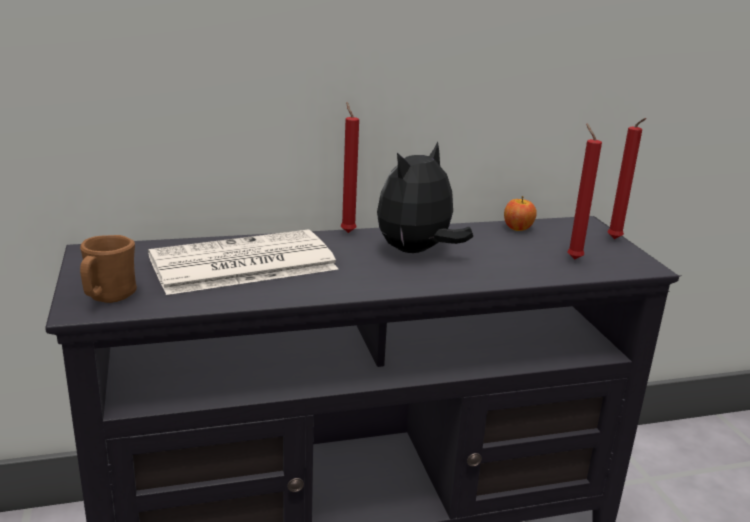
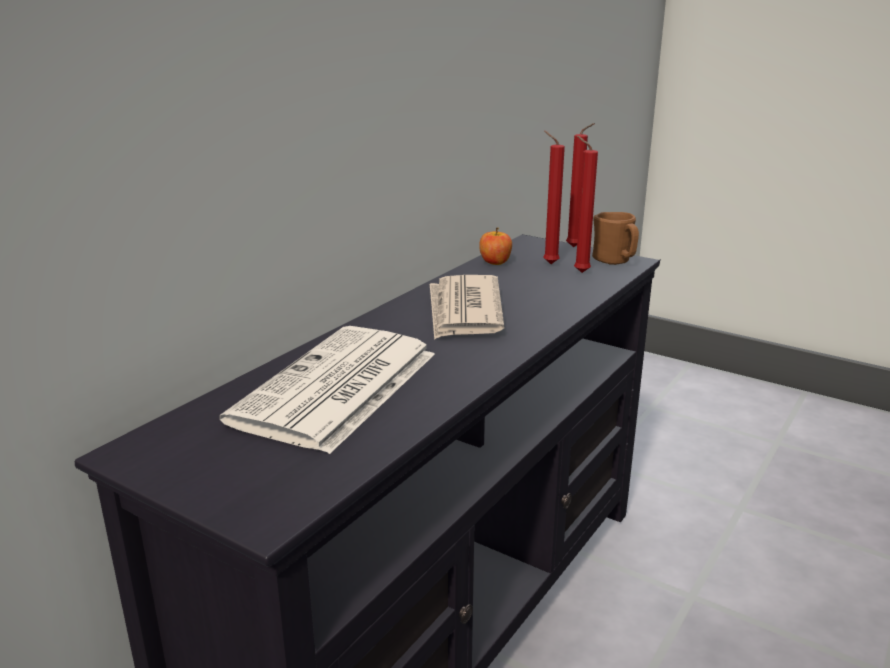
camera: 40 degrees left, 0 degrees up
brown mug [80,235,137,303] -> brown mug moved to [592,212,639,265]
red candle [341,102,359,233] -> red candle moved to [543,131,565,264]
plush toy [377,142,473,253] -> newspaper [430,275,504,340]

